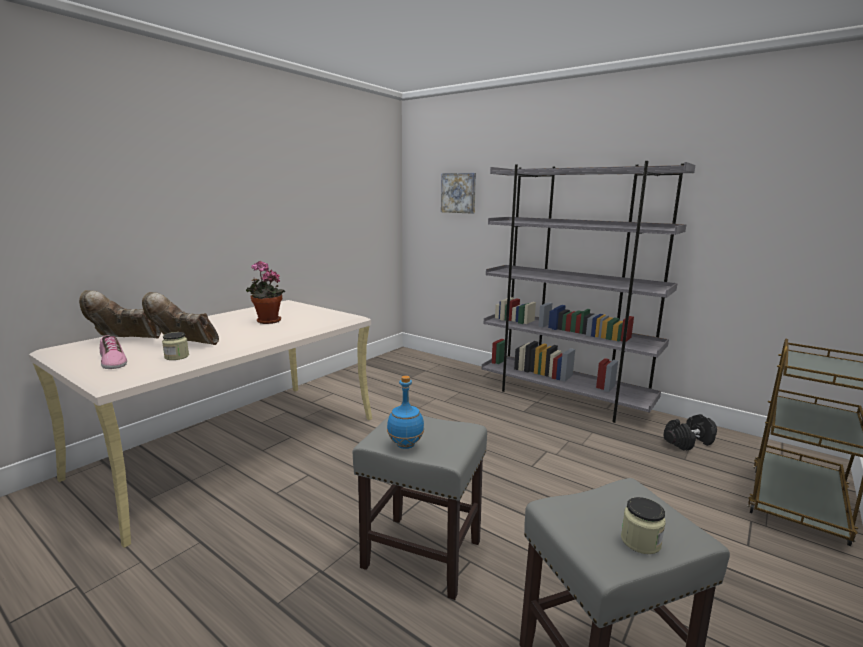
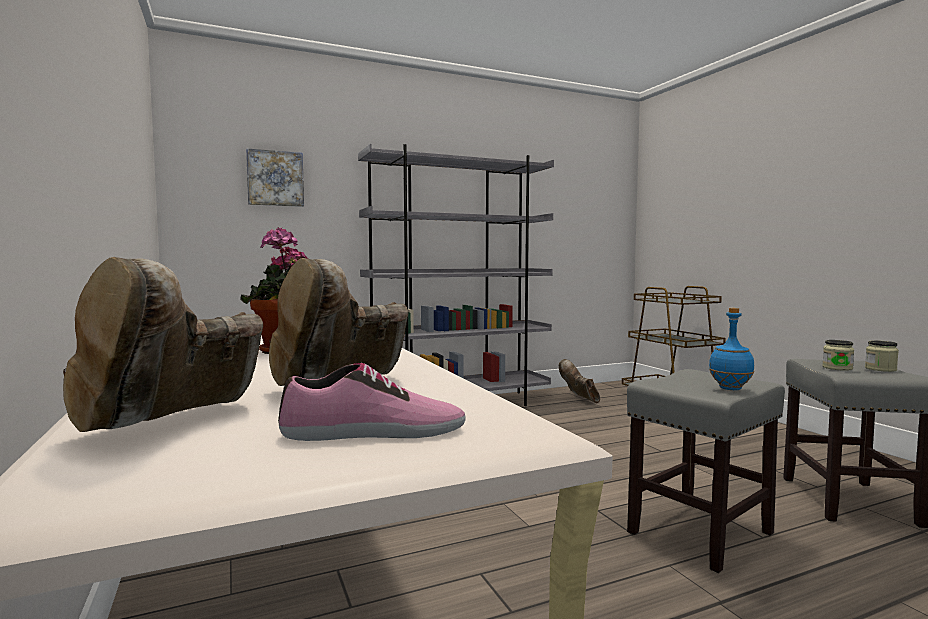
camera: 60 degrees left, 10 degrees down
jar [162,332,189,360] -> jar moved to [822,340,854,371]
black dumbbell [664,414,717,451] -> brown boot [559,359,600,403]

